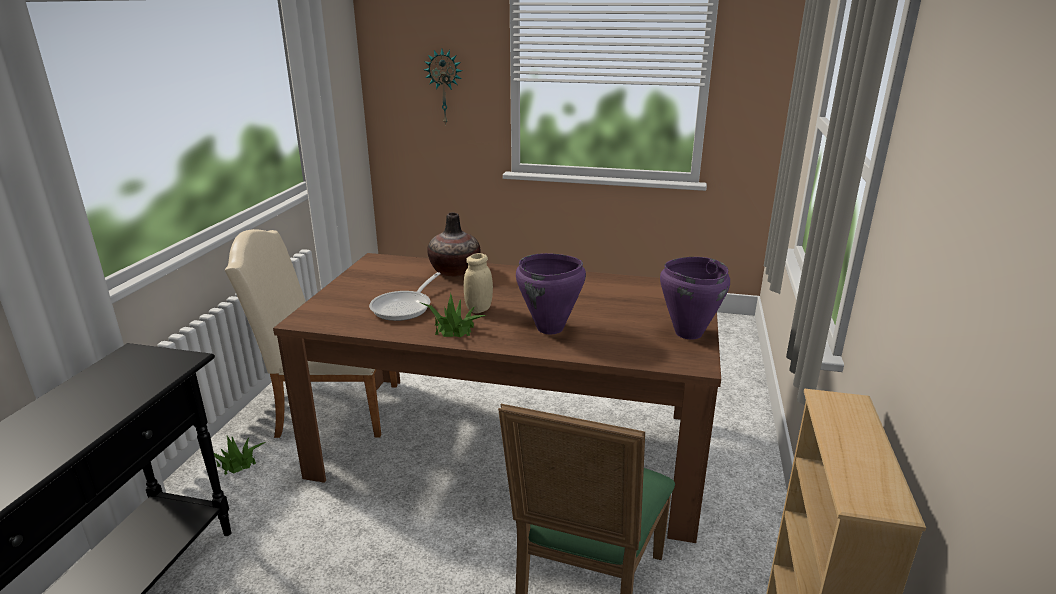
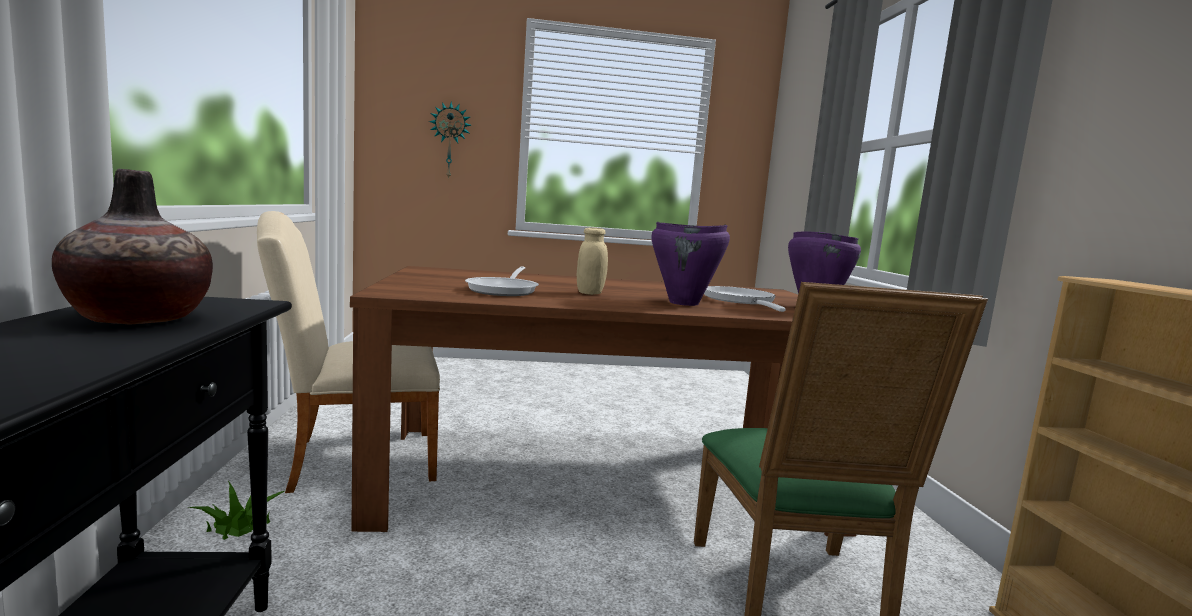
camera: 20 degrees left, 15 degrees down
potted plant [419,292,486,337] -> none
vase [427,213,481,277] -> vase moved to [52,169,213,324]
none -> white frying pan [704,286,786,312]

